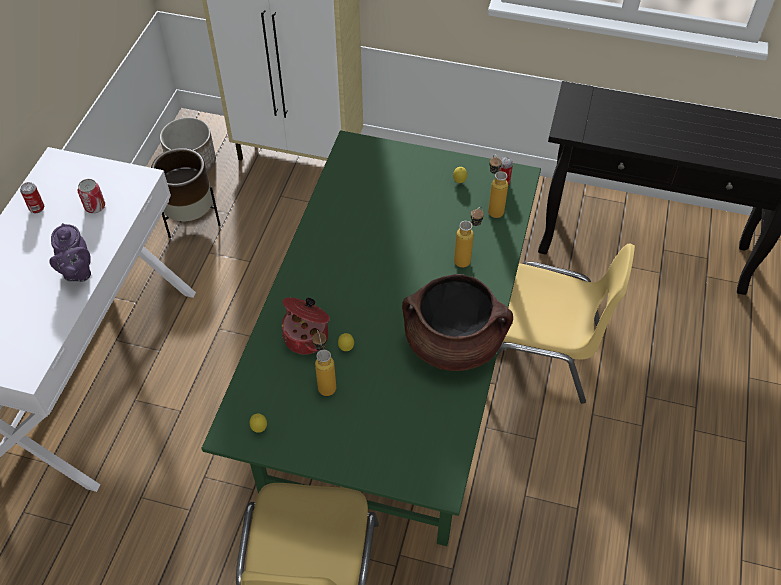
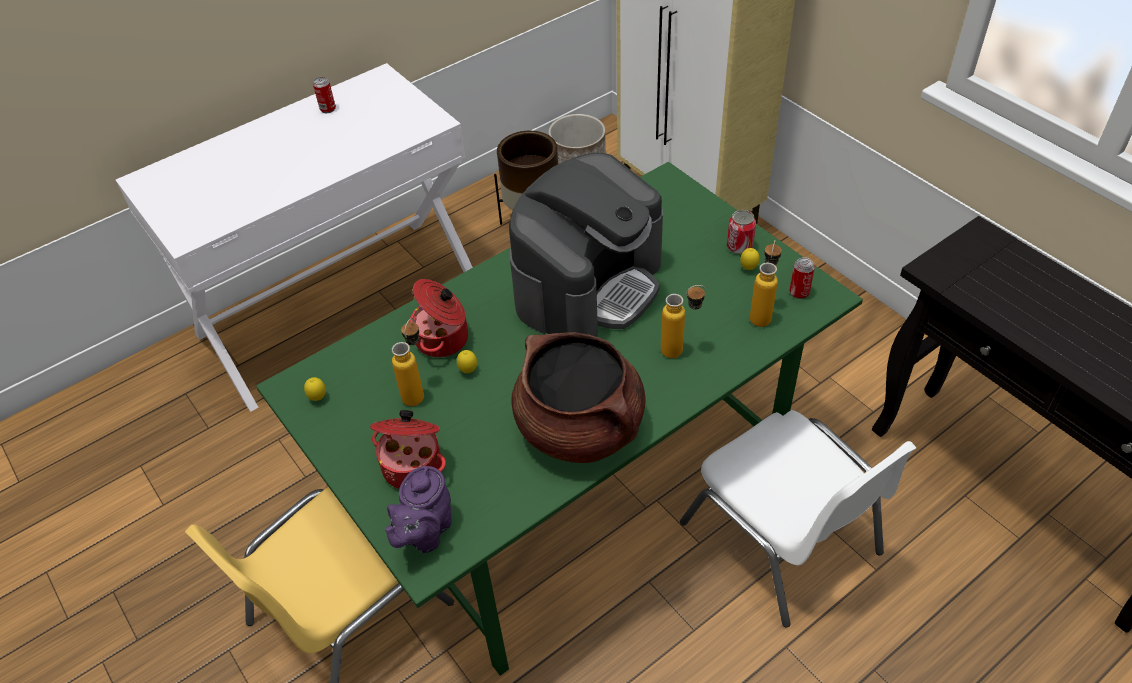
camera: 40 degrees right, 5 degrees down
purple teapot [49,223,91,282] -> purple teapot moved to [385,466,452,553]
can [78,179,105,213] -> can moved to [727,210,756,254]
yellow chair [497,243,635,404] -> white chair [680,410,917,628]
none -> cooking pot [370,410,446,489]
none -> coffee machine [509,153,663,337]

